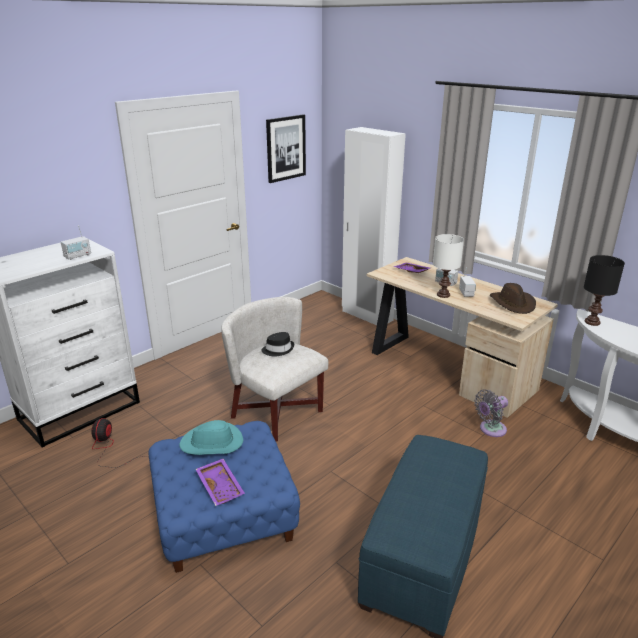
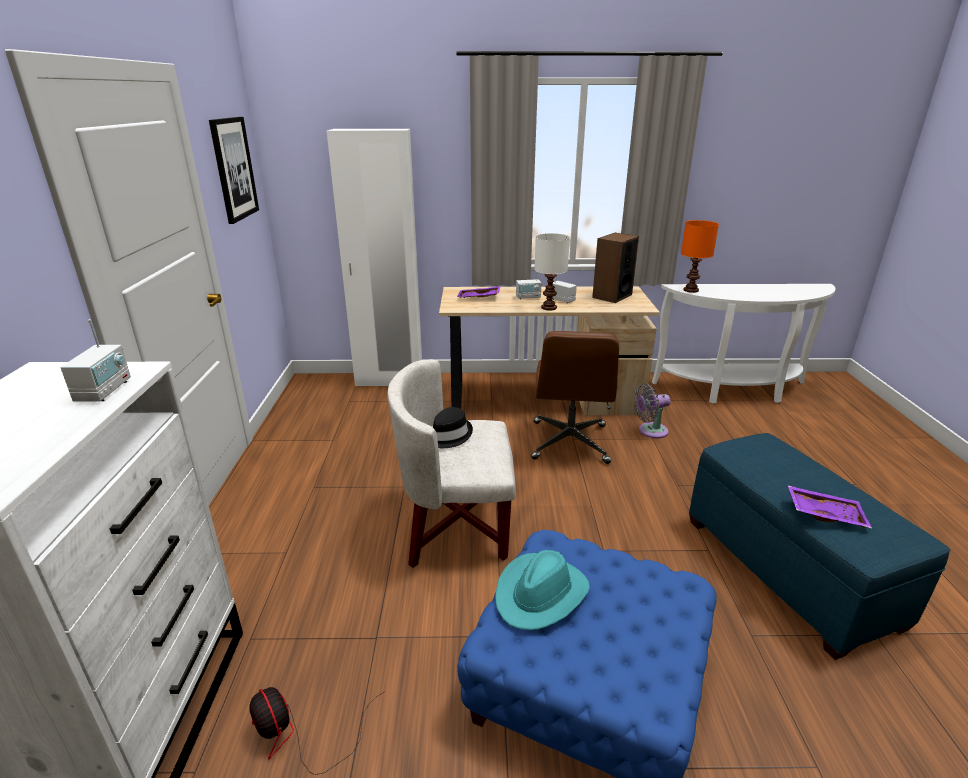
camera: 45 degrees left, 0 degrees up
purple tray [195,459,245,506] -> purple tray moved to [788,485,872,528]
grey fan [474,390,508,437] -> grey fan turned 60 degrees clockwise [634,383,671,439]
brown hat [490,283,536,314] -> speaker [592,233,639,303]
black table lamp [584,255,625,326] -> orange table lamp [681,220,719,293]
none -> brown office chair [531,331,619,464]

